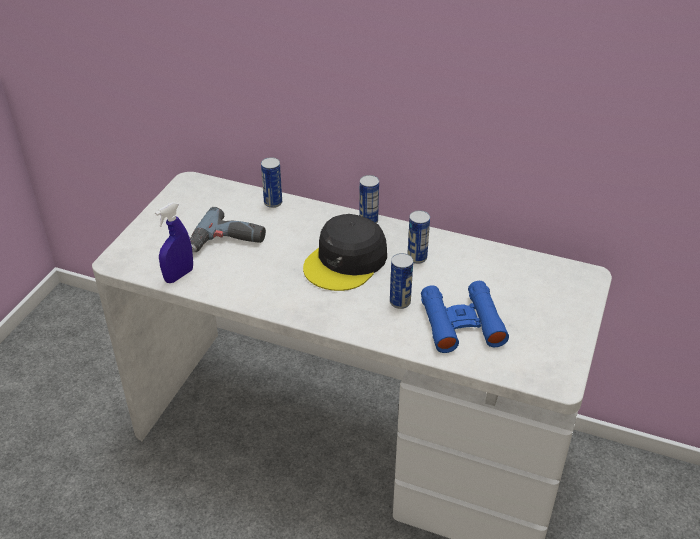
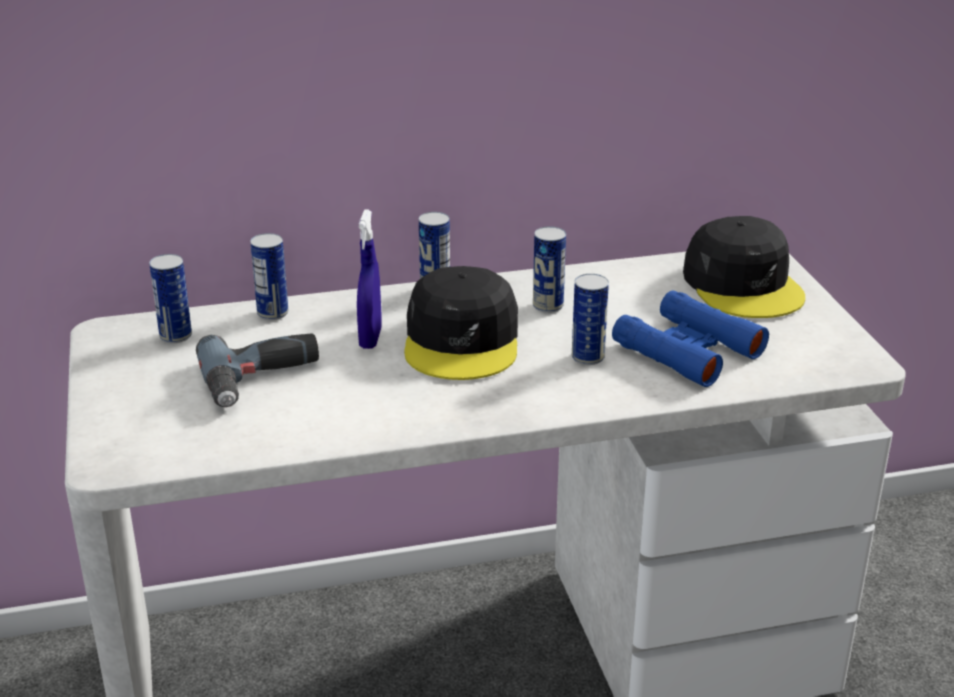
camera: 35 degrees left, 10 degrees down
blue spray bottle [155,202,193,283] -> blue spray bottle moved to [357,209,382,349]
none -> can [149,254,192,343]
none -> black cap [683,216,805,318]

